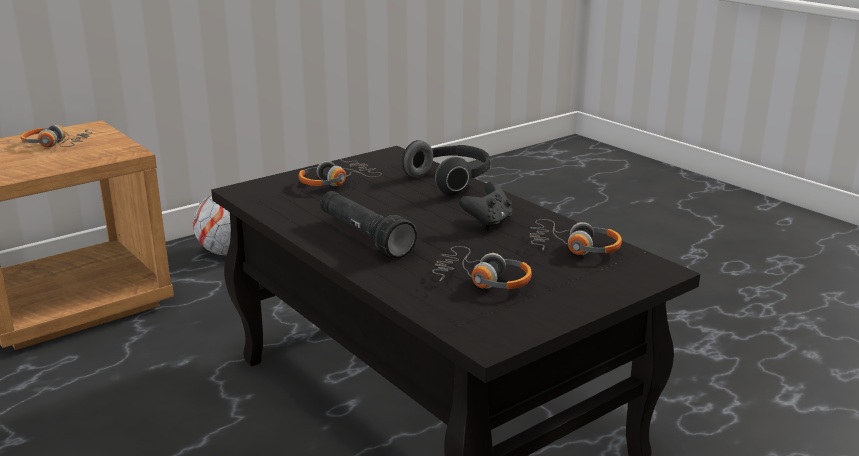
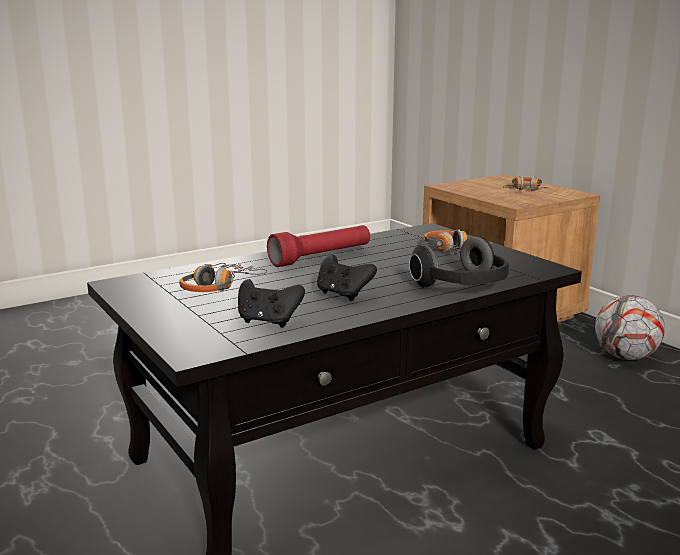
camera: 95 degrees right, 5 degrees down
black flashlight [320,191,417,259] -> red flashlight [267,225,370,267]
headphones [529,219,622,255] -> black game controller [238,279,305,328]

